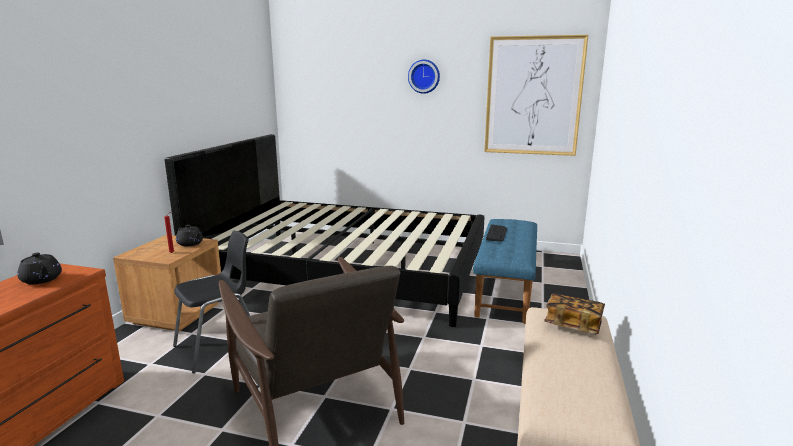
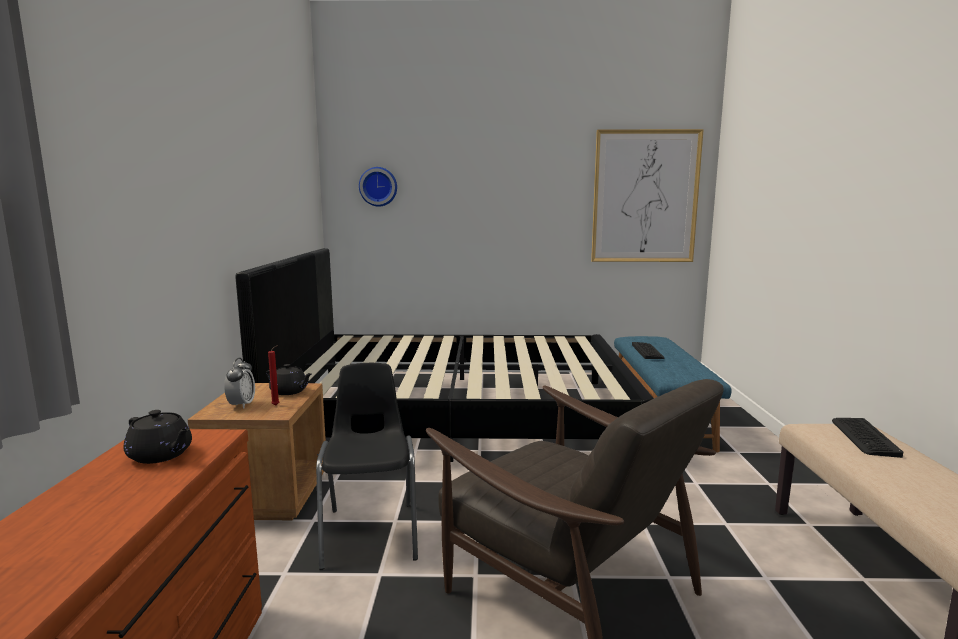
camera: 15 degrees left, 5 degrees down
black chair [173,231,250,373] -> black chair turned 45 degrees counterclockwise [316,363,418,570]
wall clock [408,59,440,94] -> wall clock moved to [359,167,397,207]
book [544,294,605,334] -> keyboard [832,418,903,458]
none -> alarm clock [224,358,255,409]

